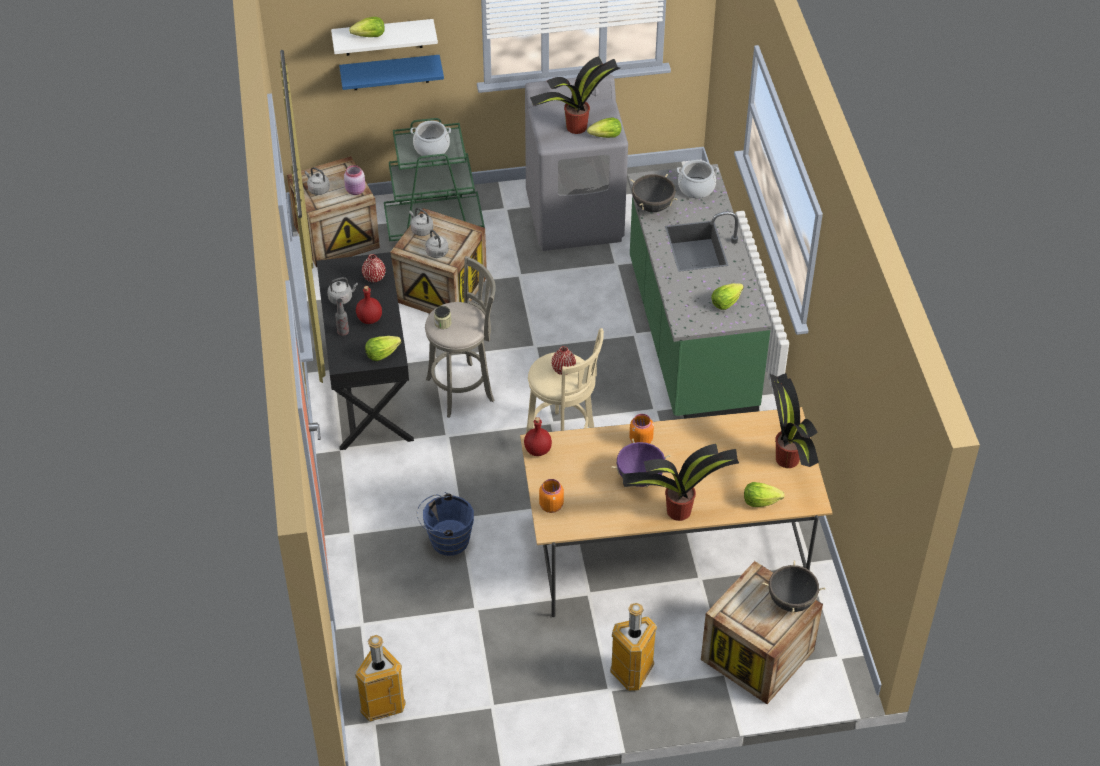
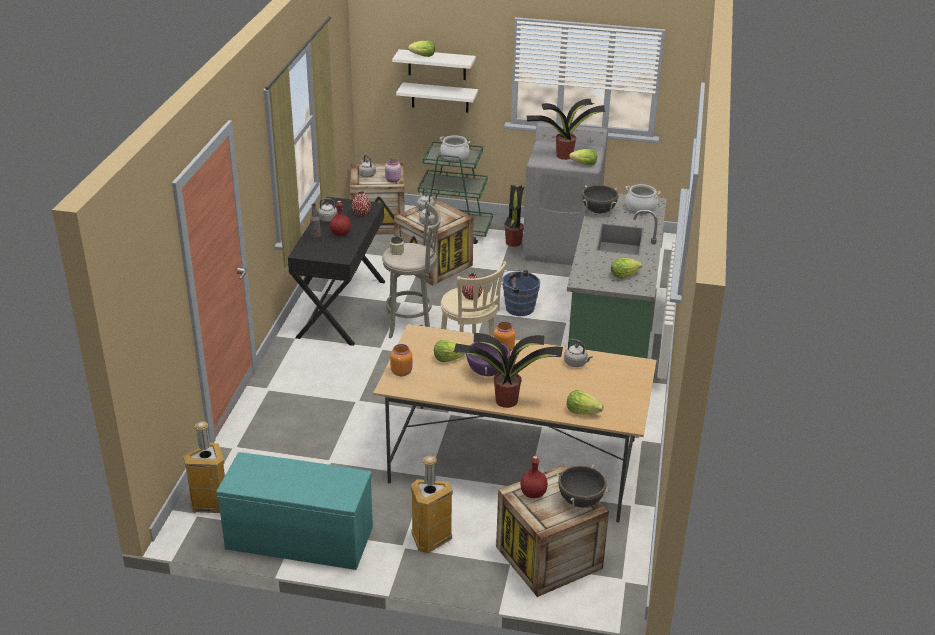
camera: 20 degrees right, 15 degrees down
blue shelf [339,55,444,90] -> white shelf [396,82,478,113]
lettuce [365,336,401,361] -> lettuce moved to [434,340,465,362]
blue bucket [417,492,474,556] -> blue bucket moved to [498,269,540,316]
red bottle [524,417,552,456] -> red bottle moved to [520,456,548,498]
potted plant [770,373,819,468] -> potted plant moved to [504,185,524,247]
none -> turquoise bench [216,452,373,570]
none -> grey kettle [564,339,593,367]

